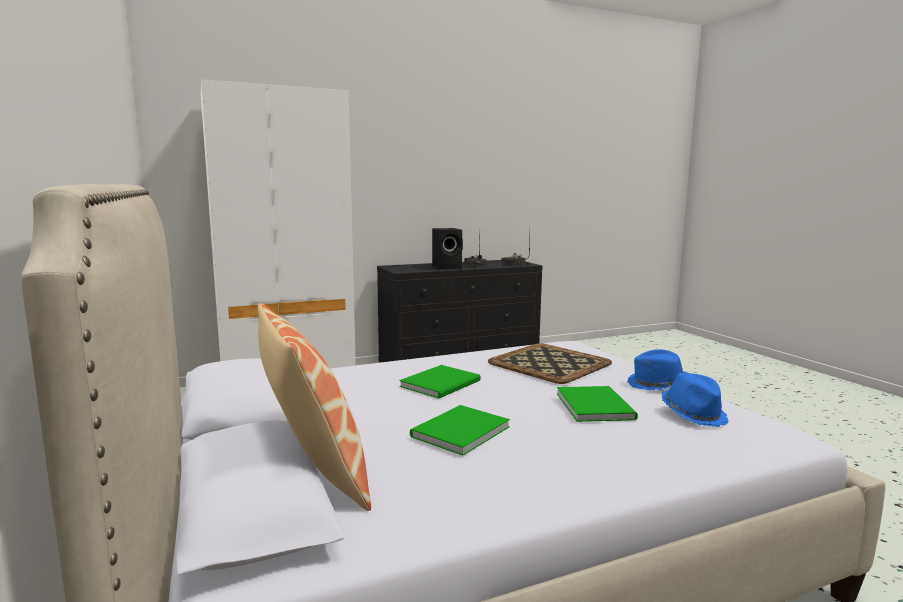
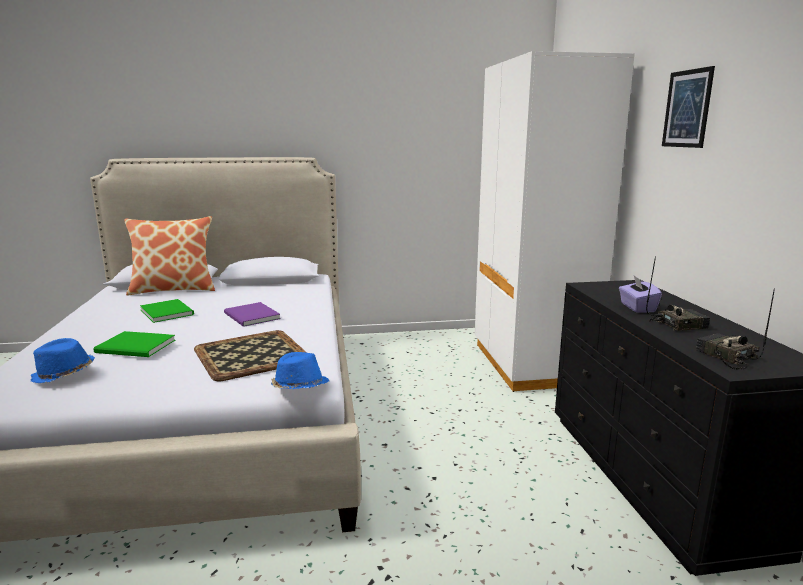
camera: 105 degrees right, 5 degrees up
green book [400,365,481,399] -> purple book [224,302,281,327]
black speaker [432,228,463,270] -> purple tissue box [619,276,662,313]
blue hat [627,349,687,391] -> blue hat moved to [271,352,329,389]
none -> picture [662,66,715,148]

